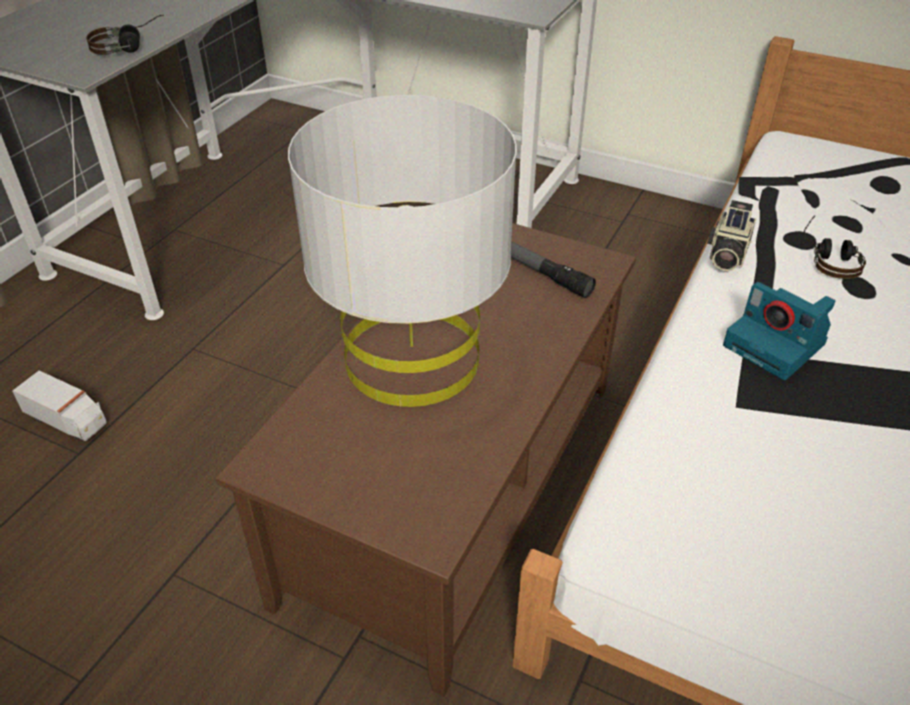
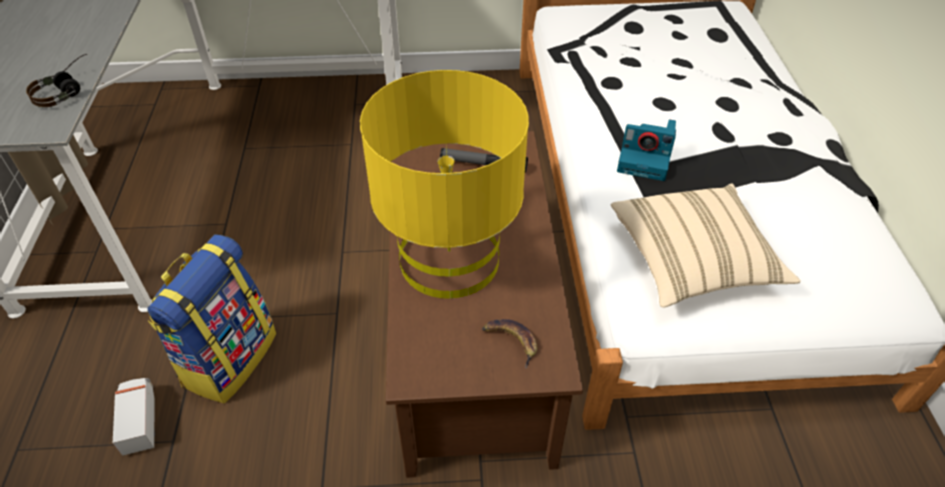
camera: 30 degrees left, 5 degrees up
toy truck [12,370,107,441] -> toy truck turned 105 degrees counterclockwise [113,378,155,456]
grey table lamp [288,95,517,407] -> yellow table lamp [360,70,529,299]
camera [707,200,757,271] -> none
headphones [803,216,866,279] -> none
none -> backpack [148,234,276,403]
none -> banana [482,319,537,368]
none -> beige pillow [611,183,801,308]

